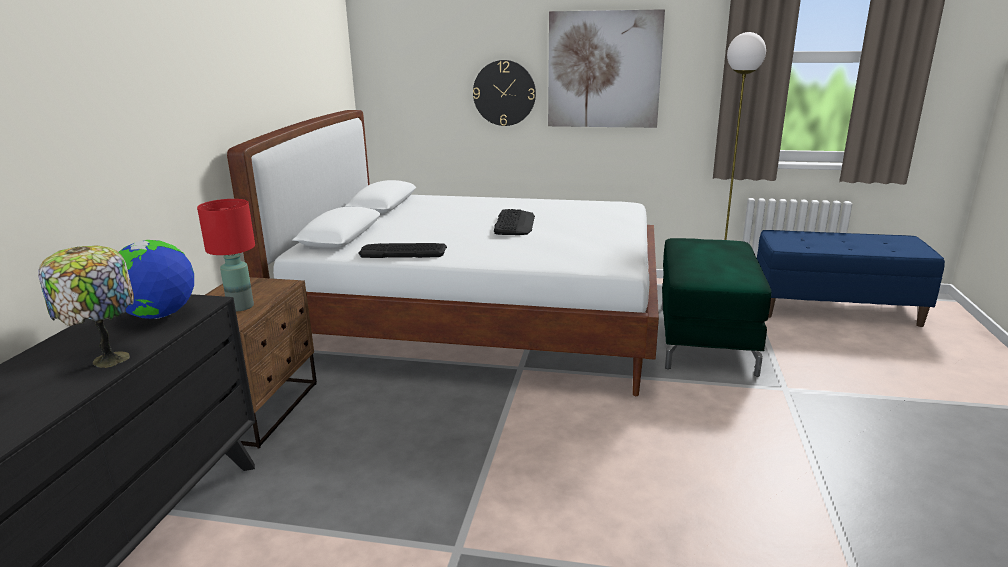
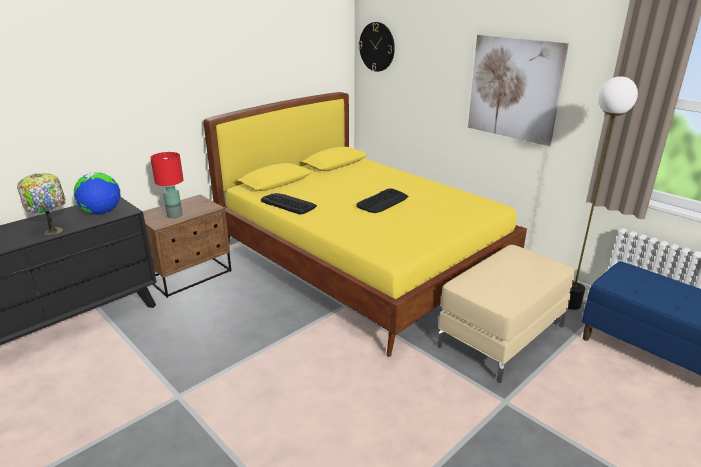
camera: 35 degrees right, 5 degrees up
white bed [227,110,659,396] -> yellow bed [203,92,527,357]
wall clock [473,60,536,126] -> wall clock moved to [358,22,395,72]
green ottoman [662,238,772,377] -> beige ottoman [438,245,575,383]

